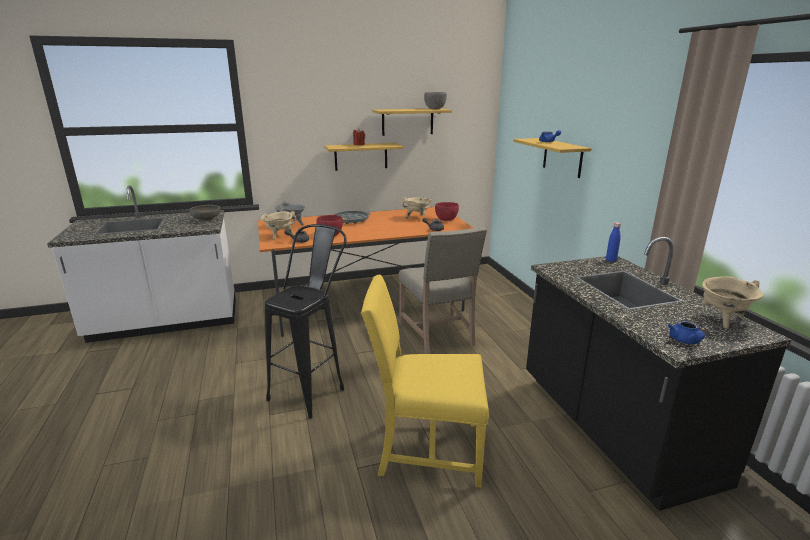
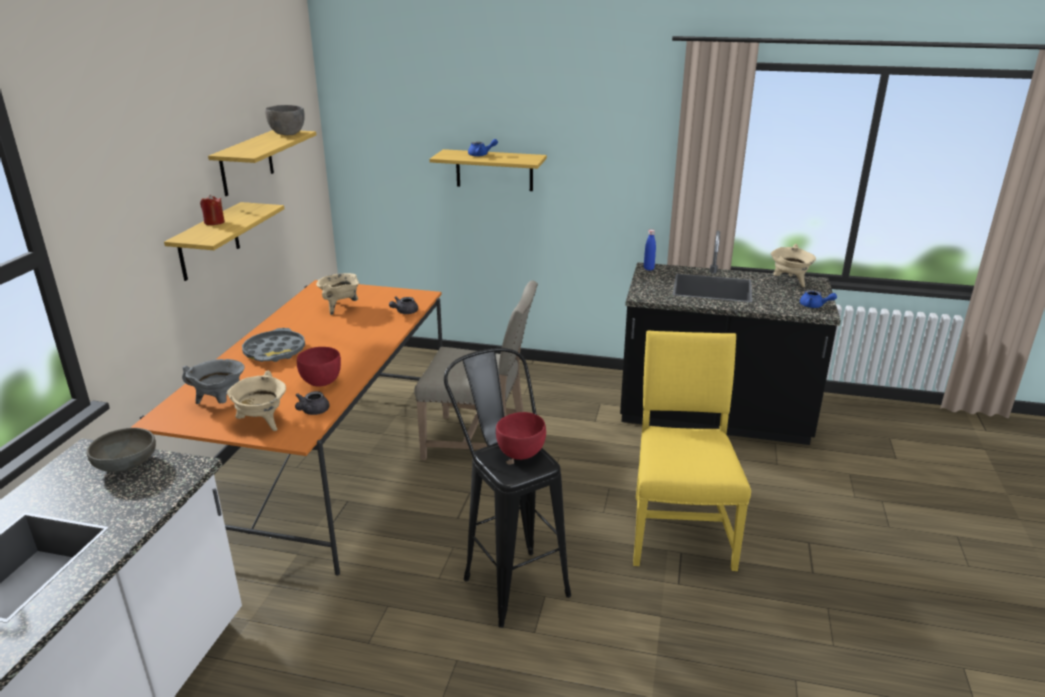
camera: 60 degrees left, 5 degrees up
yellow chair [361,275,489,487] -> yellow chair turned 150 degrees clockwise [633,330,751,571]
red bowl [435,202,459,221] -> red bowl moved to [496,412,546,460]

